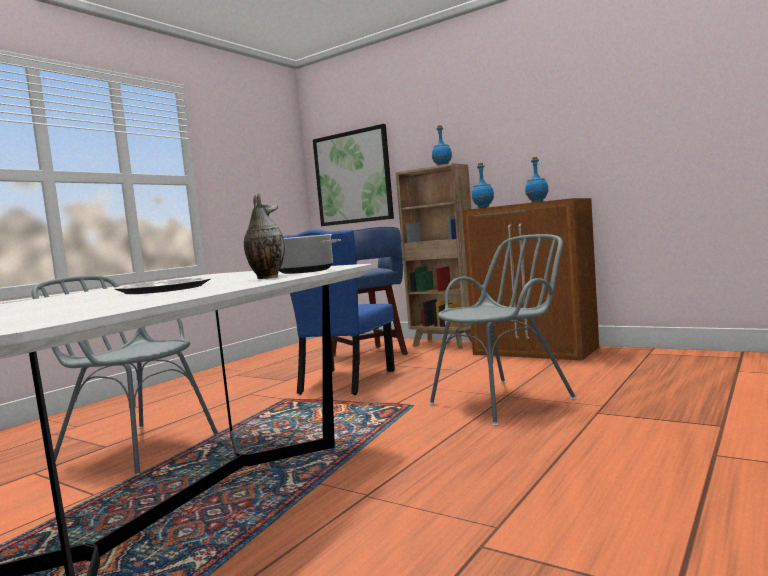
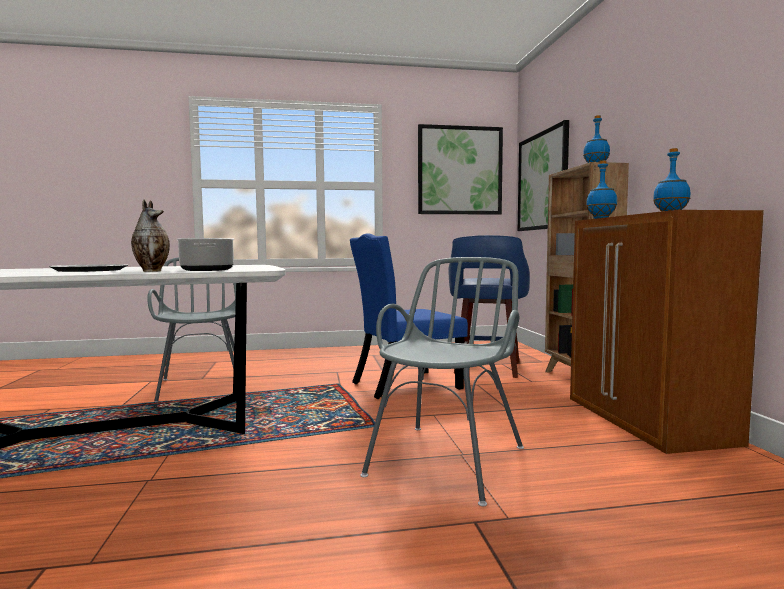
camera: 45 degrees right, 0 degrees up
grey chair [429,234,577,426] -> grey chair turned 75 degrees counterclockwise [360,257,524,506]
none -> picture [418,124,503,215]

